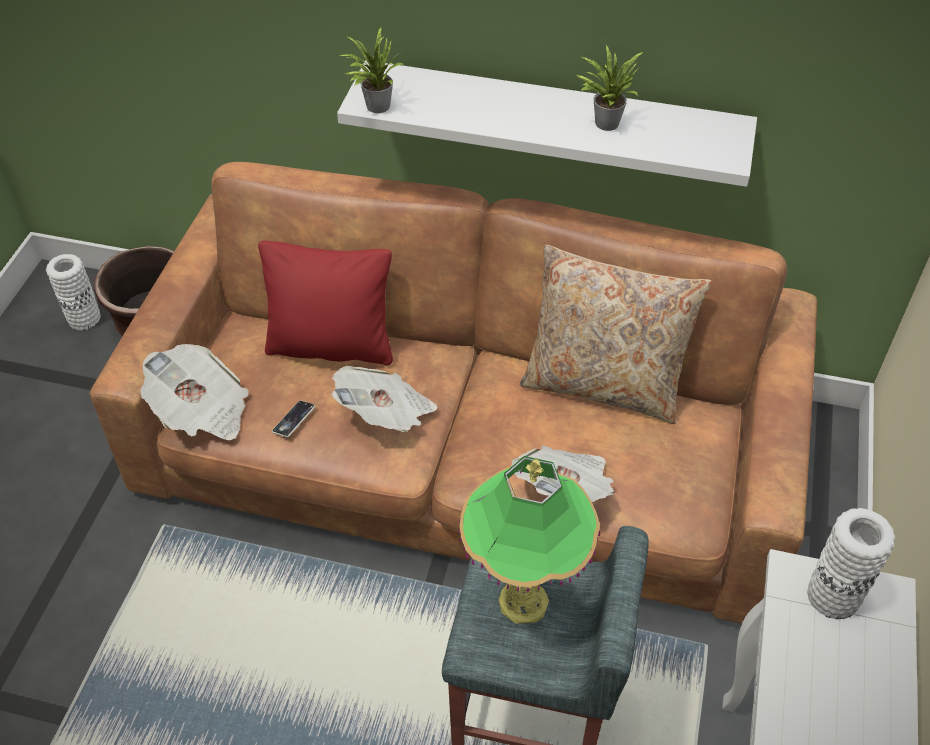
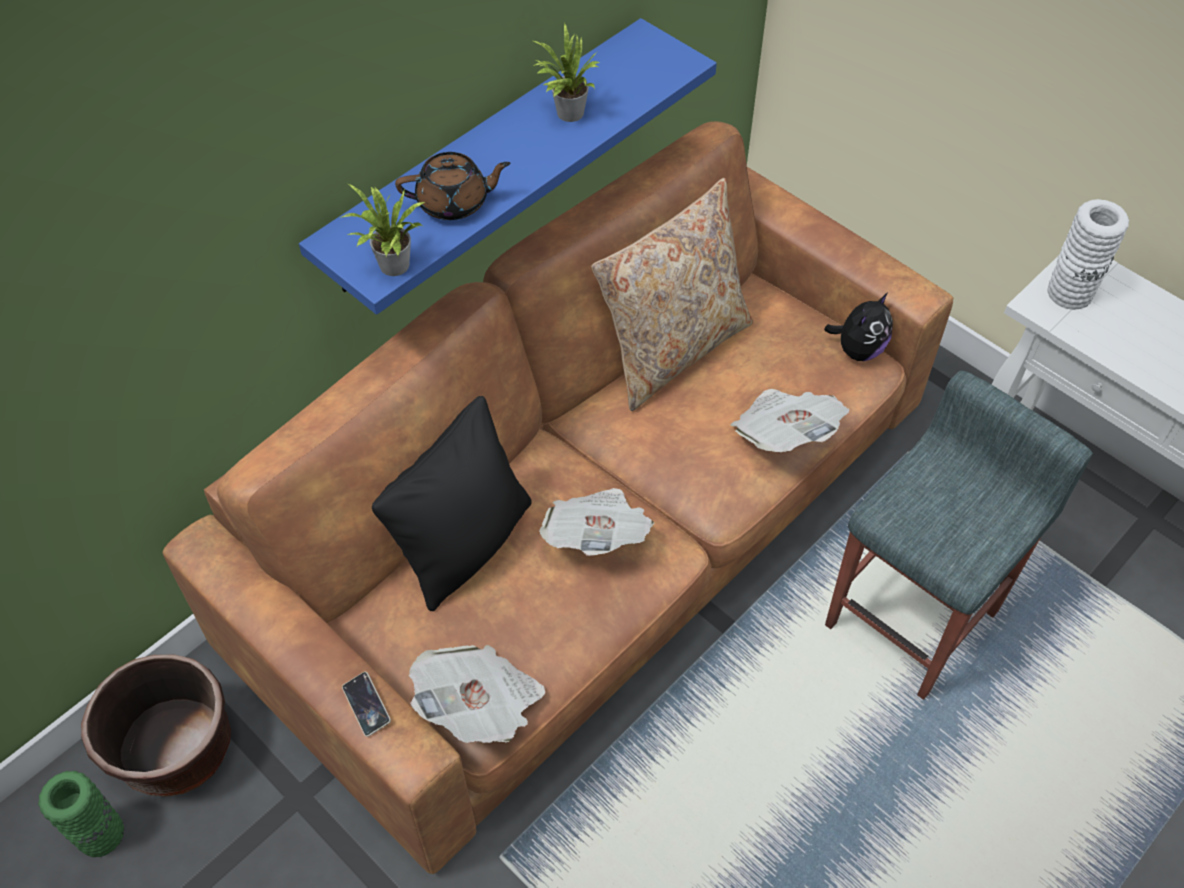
camera: 60 degrees left, 5 degrees up
white vase [46,254,101,331] -> green vase [38,771,124,857]
red pillow [258,241,393,365] -> black pillow [372,396,532,611]
phone [272,400,316,437] -> phone moved to [342,671,391,737]
white shelf [337,60,757,187] -> blue shelf [299,18,717,315]
table lamp [459,456,600,624] -> none
none -> brown teapot [395,152,511,220]
none -> plush toy [824,293,893,361]

